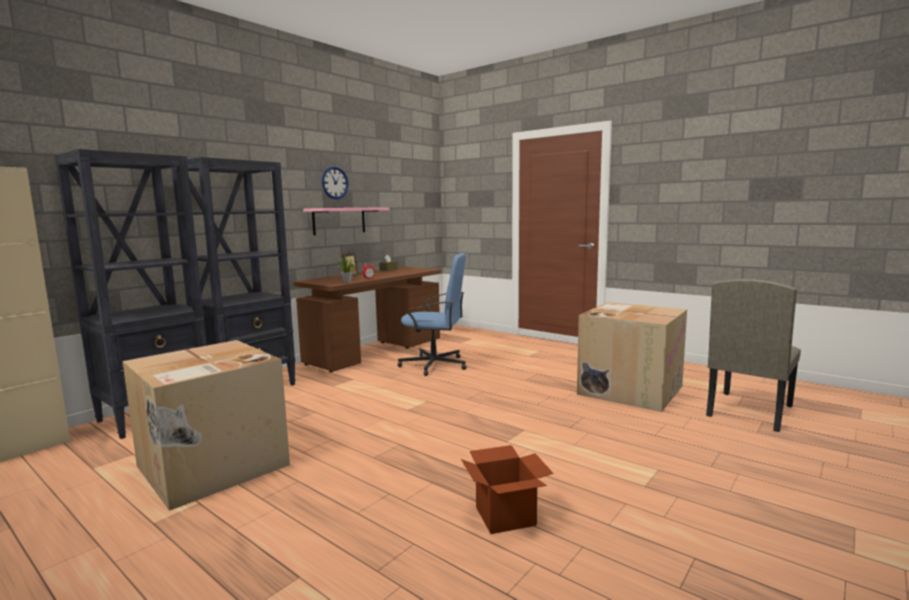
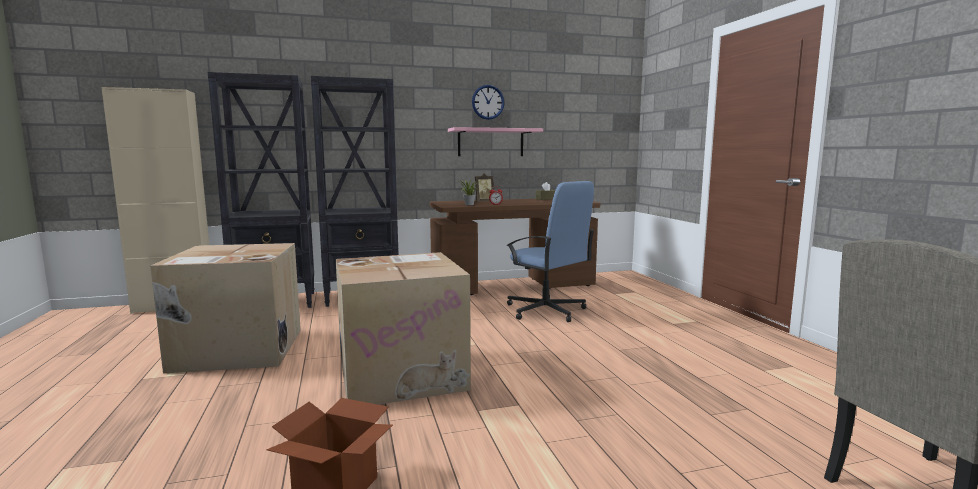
camera: 35 degrees right, 0 degrees up
cardboard box [577,302,687,412] -> cardboard box moved to [336,252,471,405]

